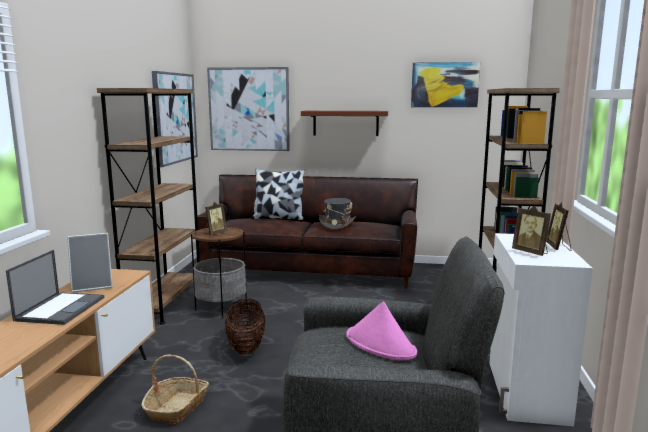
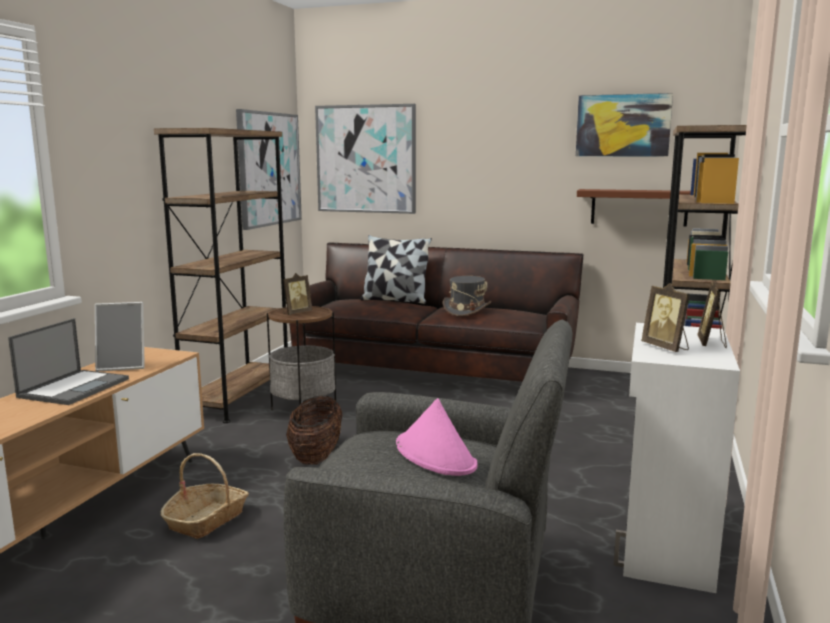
camera: 10 degrees right, 0 degrees up
brown shelf [301,111,388,136] -> brown shelf moved to [577,189,691,227]

